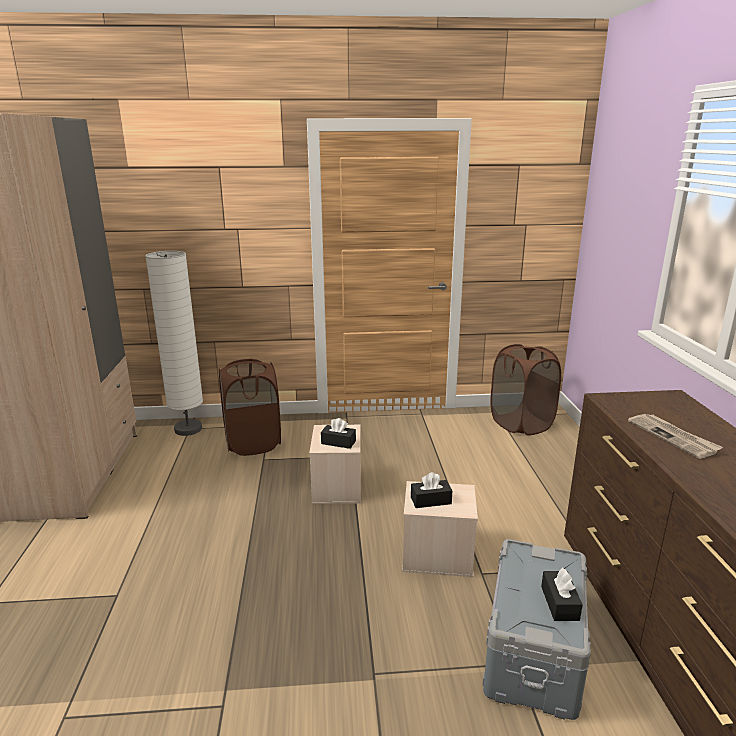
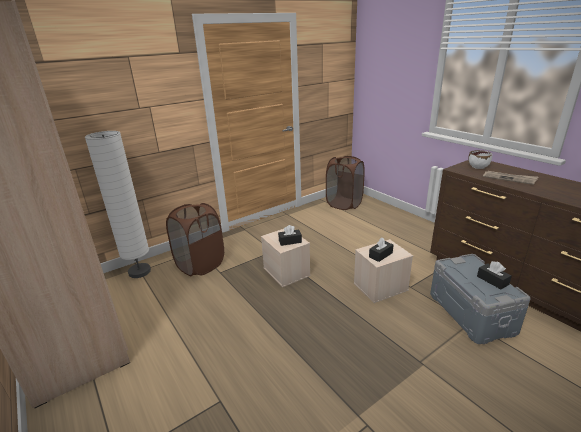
camera: 30 degrees left, 5 degrees up
none -> white bowl [469,150,492,169]

